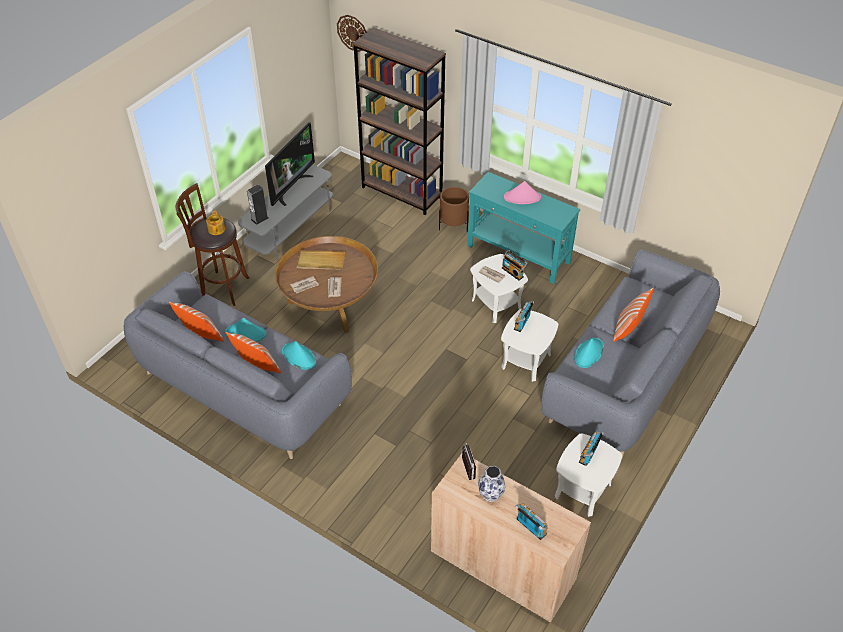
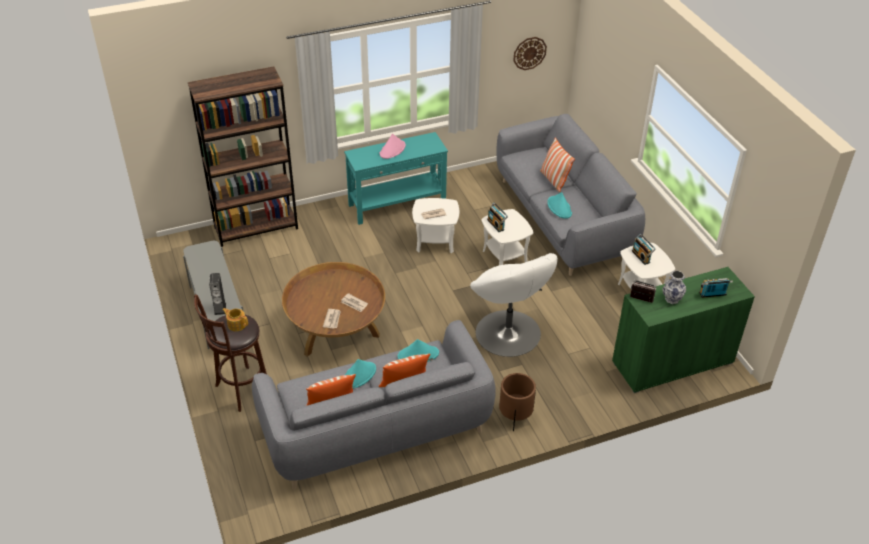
camera: 55 degrees left, 5 degrees down
television [265,122,315,206] -> none
beige tray [297,251,345,270] -> none
wall clock [337,15,367,52] -> wall clock moved to [513,37,547,70]
beige cabinet [431,454,591,623] -> green cabinet [612,267,755,393]
brown planter [439,187,469,231] -> brown planter moved to [499,373,536,431]
radio [502,250,528,280] -> none
none -> white armchair [470,253,558,357]

